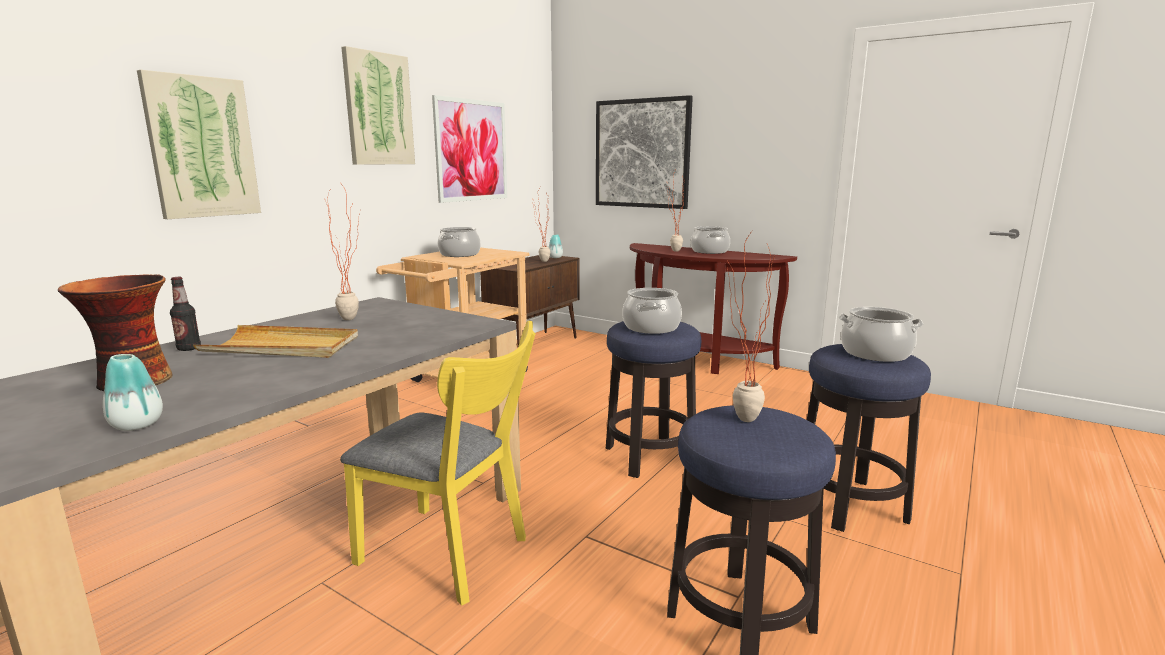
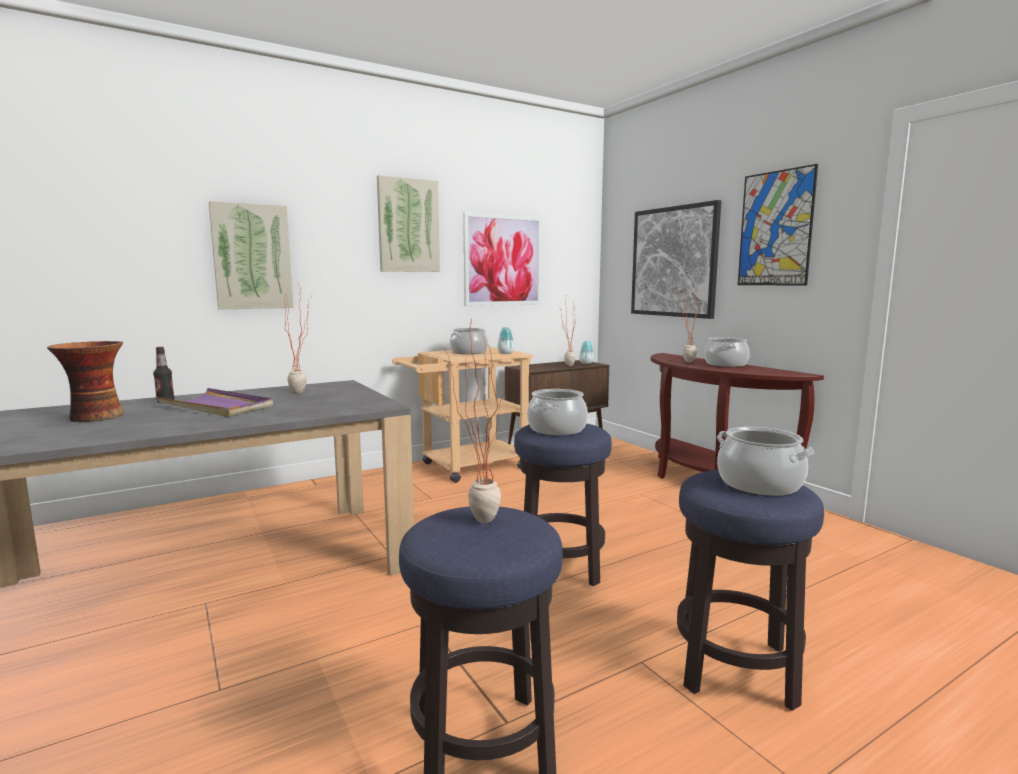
camera: 25 degrees right, 5 degrees down
vase [103,354,163,431] -> vase moved to [497,327,514,354]
beige tray [193,325,358,358] -> purple tray [155,388,273,417]
yellow chair [340,320,536,606] -> none
none -> picture [738,164,818,286]

